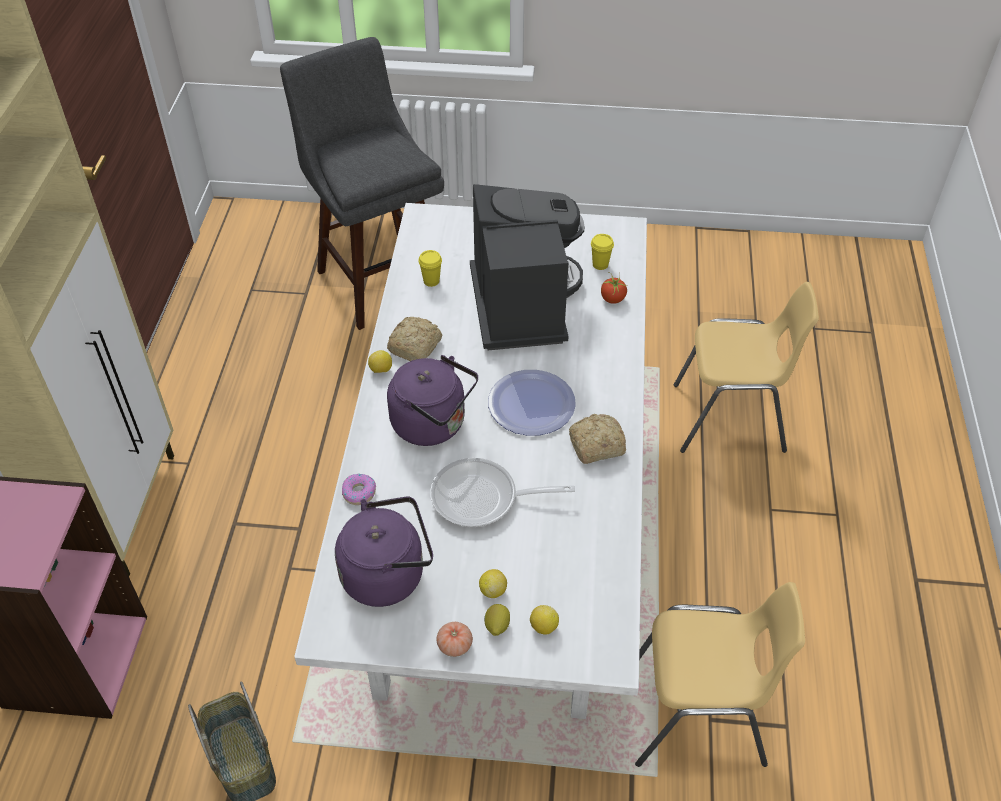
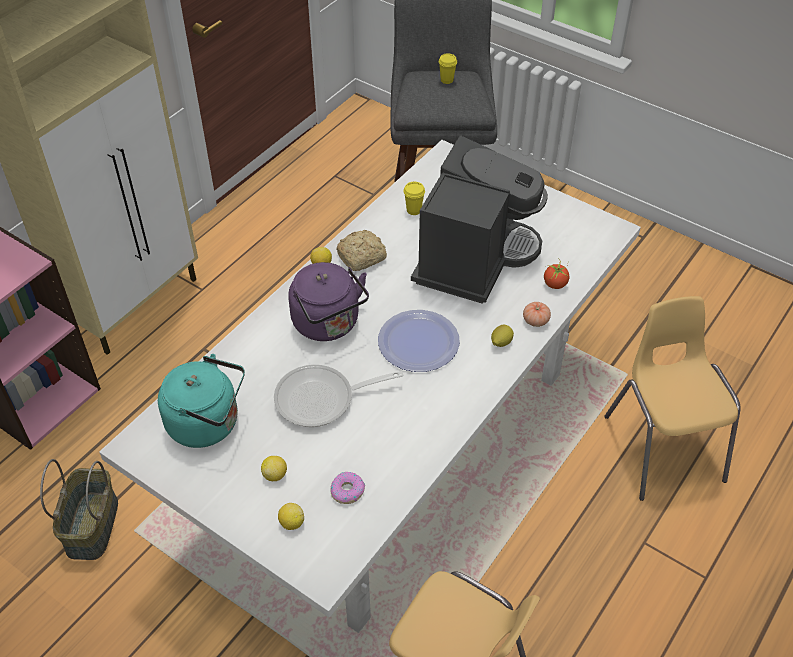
camera: 30 degrees right, 0 degrees up
purple kettle [335,496,433,607] -> turquoise kettle [158,354,245,448]
donut [342,474,376,505] -> donut moved to [331,472,365,504]
frying pan [430,458,575,527] -> frying pan turned 45 degrees counterclockwise [274,365,404,427]
tomato [436,622,473,657] -> tomato moved to [523,302,551,327]
lemon [484,604,510,636] -> lemon moved to [491,325,514,347]
bread [569,414,626,464] -> none
yellow cup [591,234,614,270] -> yellow cup moved to [439,53,457,84]
yellow chair [674,282,819,453] -> yellow chair turned 135 degrees counterclockwise [604,296,740,501]

